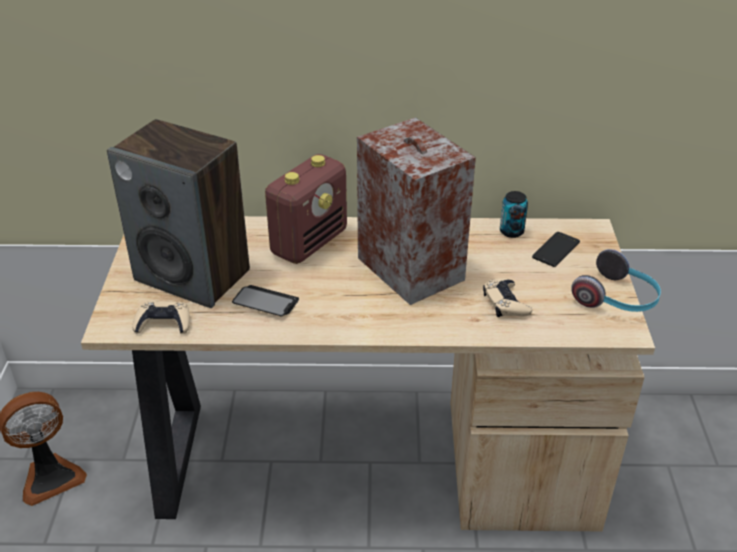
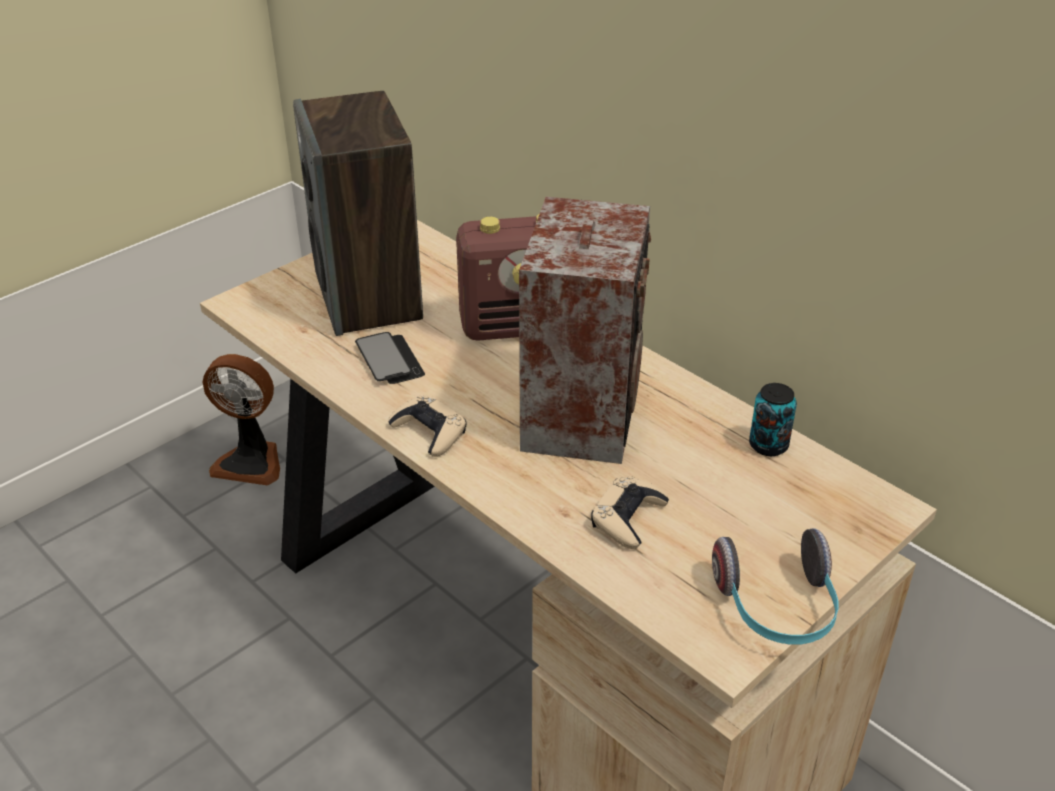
camera: 45 degrees right, 0 degrees up
beige game controller [132,301,190,334] -> beige game controller moved to [389,395,466,457]
phone [532,232,580,267] -> none

